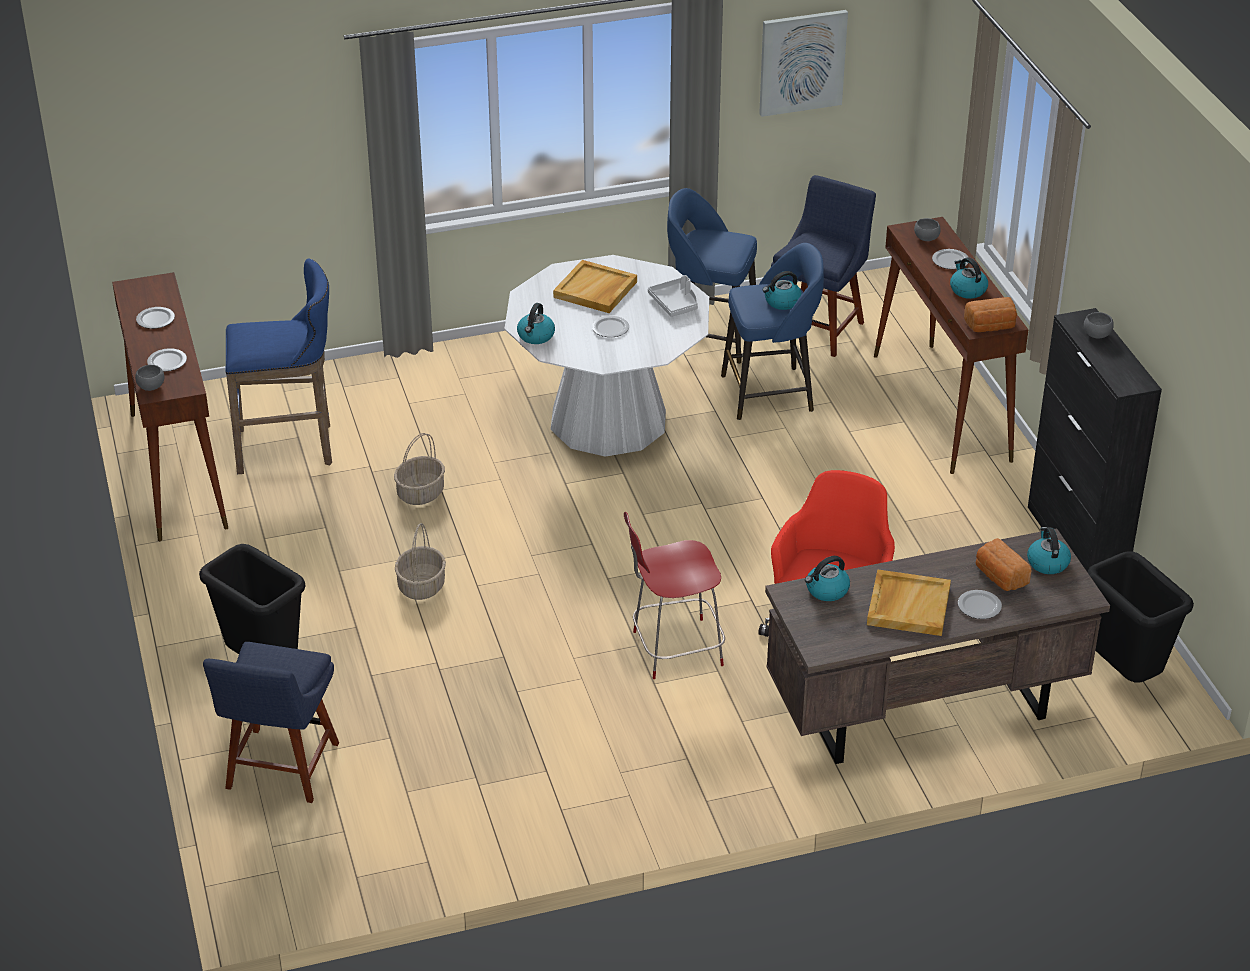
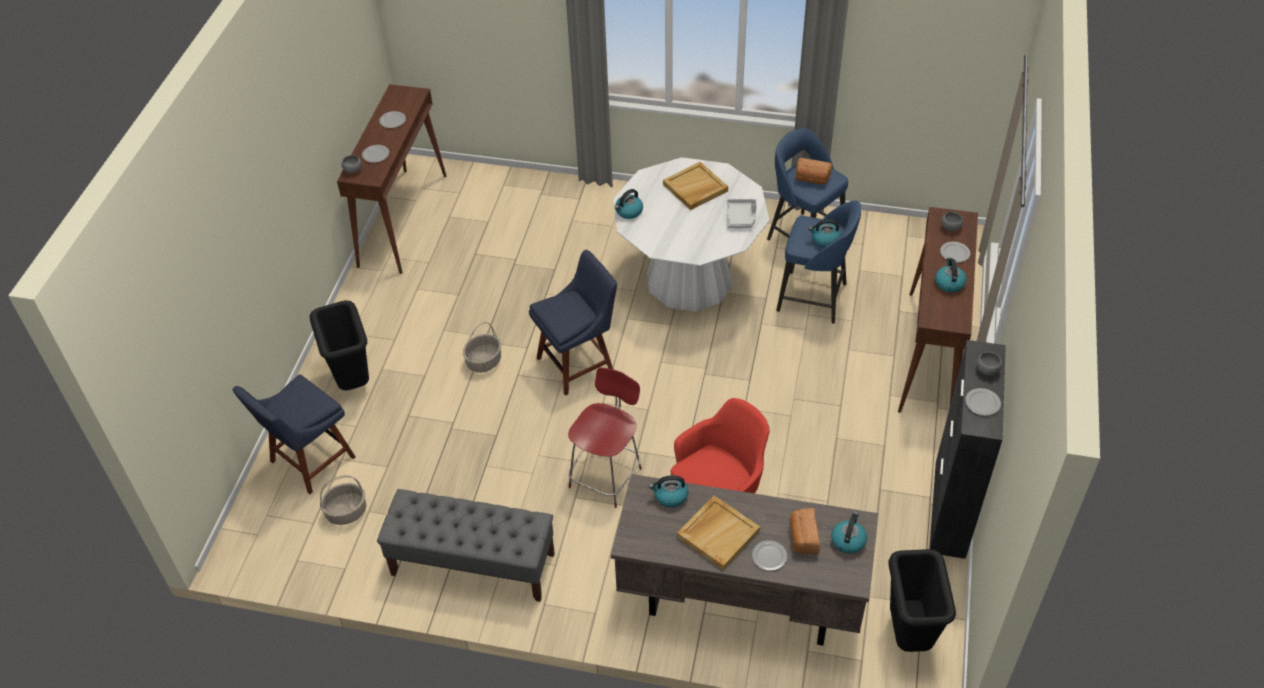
camera: 30 degrees right, 10 degrees up
blue stool [226,259,332,474] -> none
basket [394,433,445,505] -> basket moved to [320,475,366,525]
plate [592,316,629,337] -> plate moved to [965,388,1001,416]
red chair [624,512,725,679] -> red chair turned 105 degrees clockwise [568,367,642,508]
picture [759,10,848,117] -> none
blue chair [771,175,876,357] -> blue chair moved to [529,250,617,396]
bread [964,297,1017,332] -> bread moved to [796,158,832,185]
none -> grey bench [377,489,555,602]

